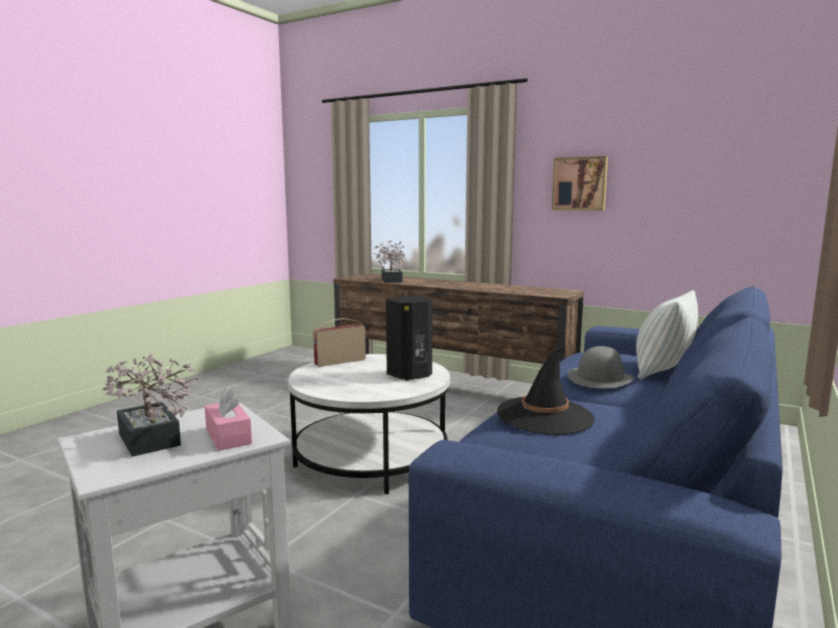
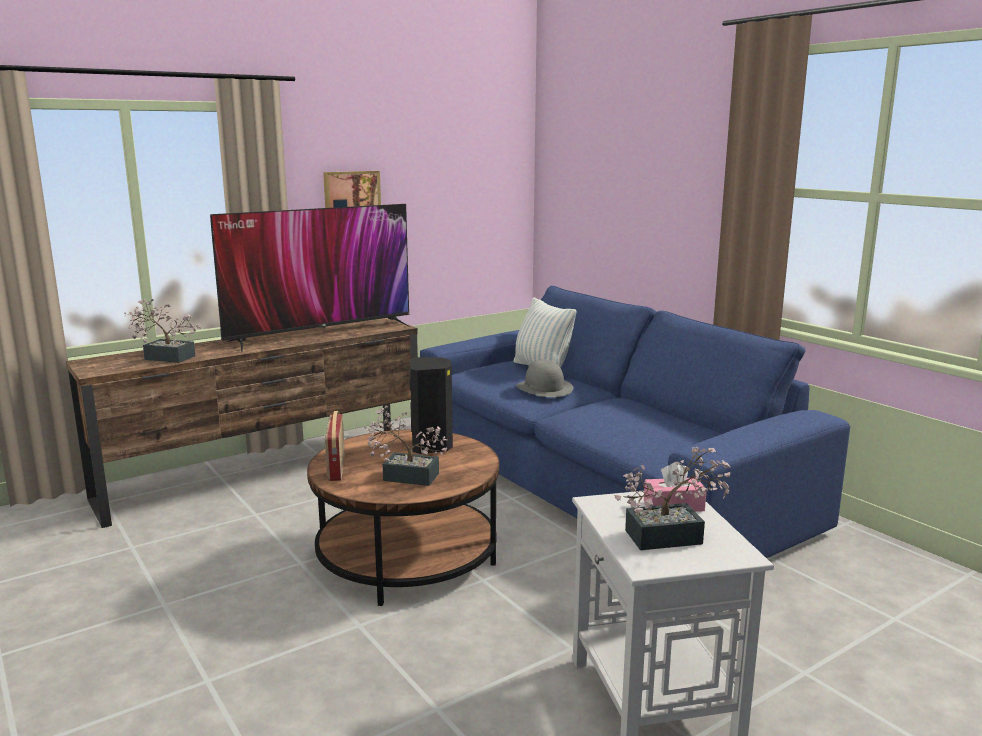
camera: 65 degrees left, 5 degrees up
white coffee table [288,354,450,494] -> brown coffee table [307,429,499,606]
black hat [497,346,595,435] -> none
none -> television [210,204,410,352]
none -> potted plant [364,405,448,486]

